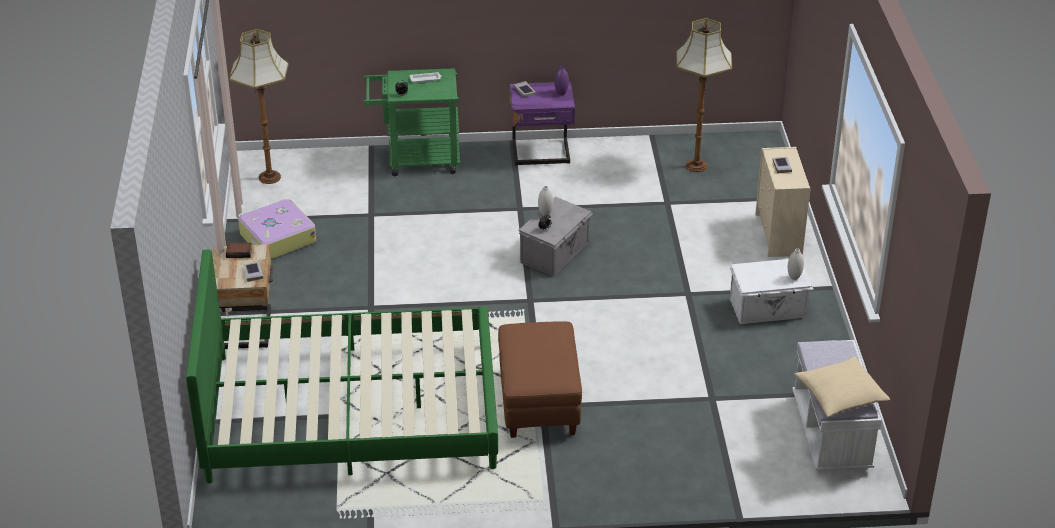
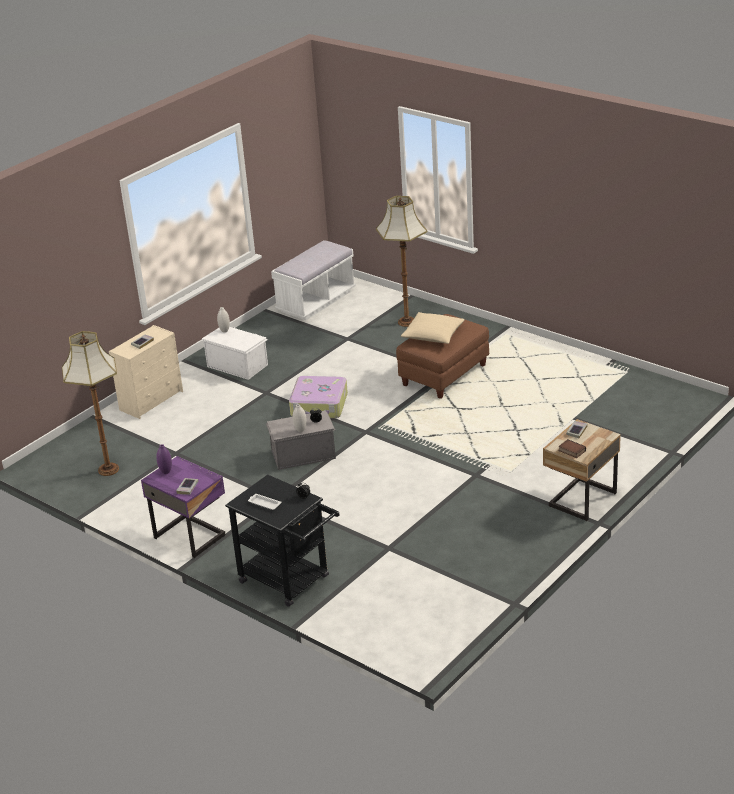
camera: 135 degrees left, 5 degrees down
green bed [186,250,498,483] -> none
floor lamp [229,29,289,184] -> floor lamp moved to [376,196,427,327]
suitcase [238,199,316,259] -> suitcase moved to [289,376,348,418]
green cart [363,68,460,176] -> black cart [225,474,340,607]
beige pillow [794,356,890,417] -> beige pillow moved to [401,312,465,344]

